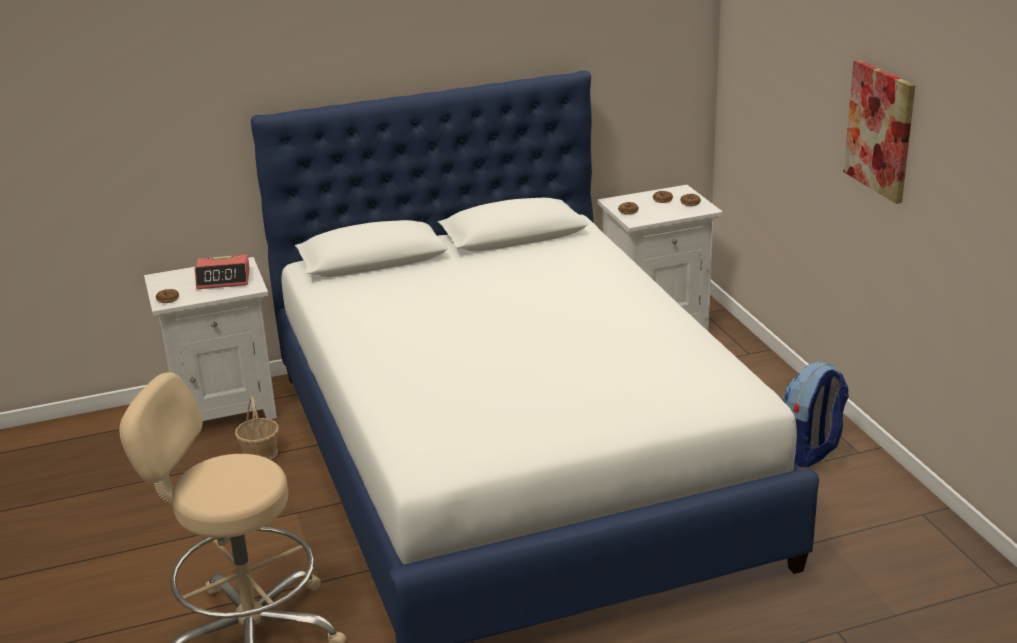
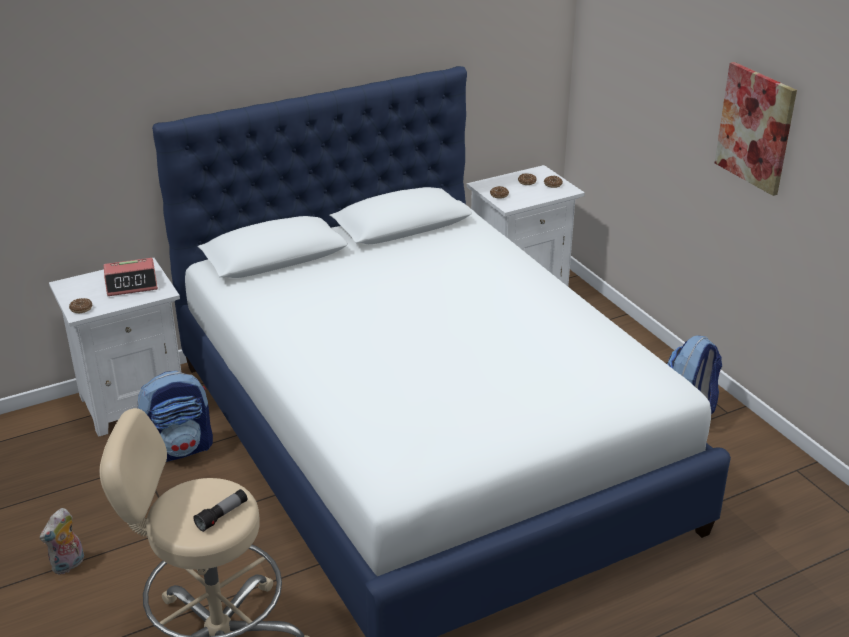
camera: 10 degrees left, 5 degrees up
basket [235,396,279,460] -> backpack [138,371,213,462]
none -> plush toy [40,508,84,575]
none -> flashlight [193,489,247,532]

